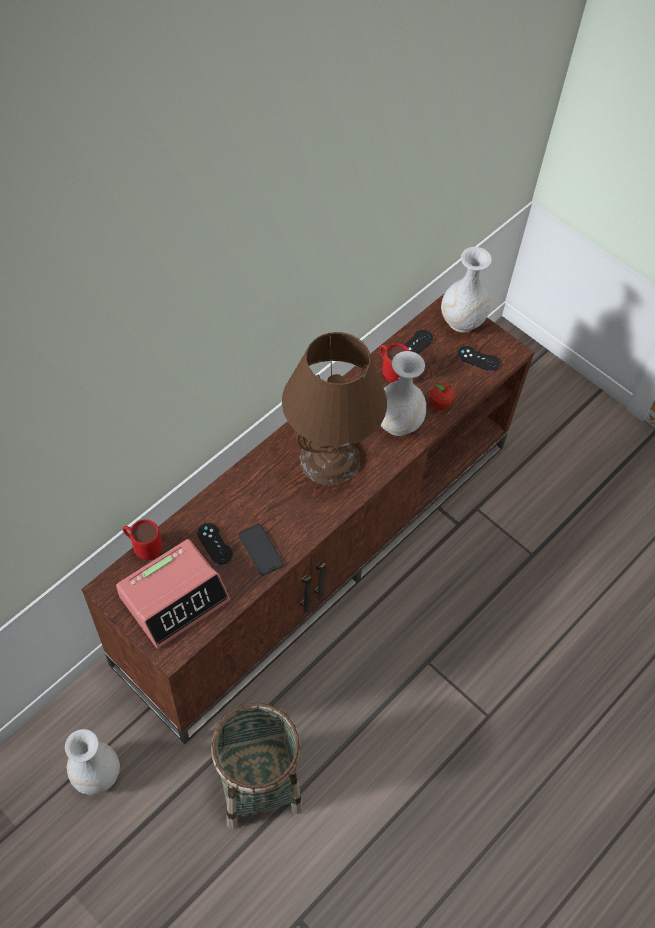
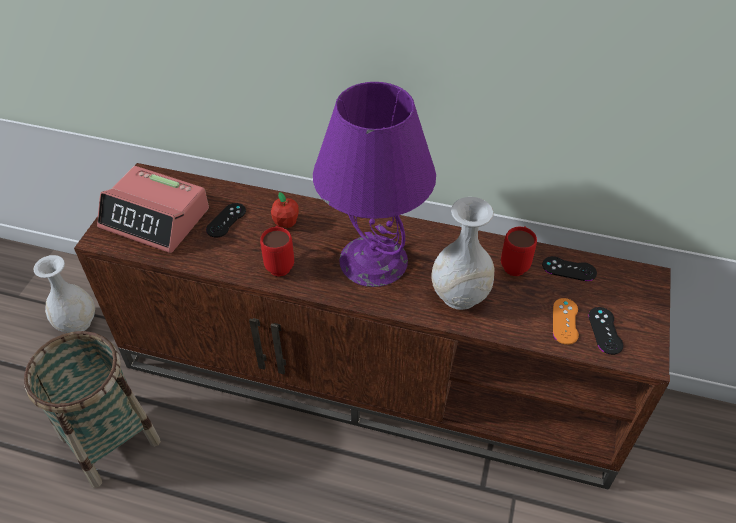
camera: 65 degrees right, 10 degrees down
red mug [123,519,162,560] -> red mug moved to [260,226,294,277]
phone [239,524,283,576] -> none
brown table lamp [282,332,387,486] -> purple table lamp [313,82,436,287]
apple [429,383,455,410] -> apple moved to [271,192,299,228]
white vase [441,247,492,332] -> none
none -> orange game controller [553,298,579,345]

